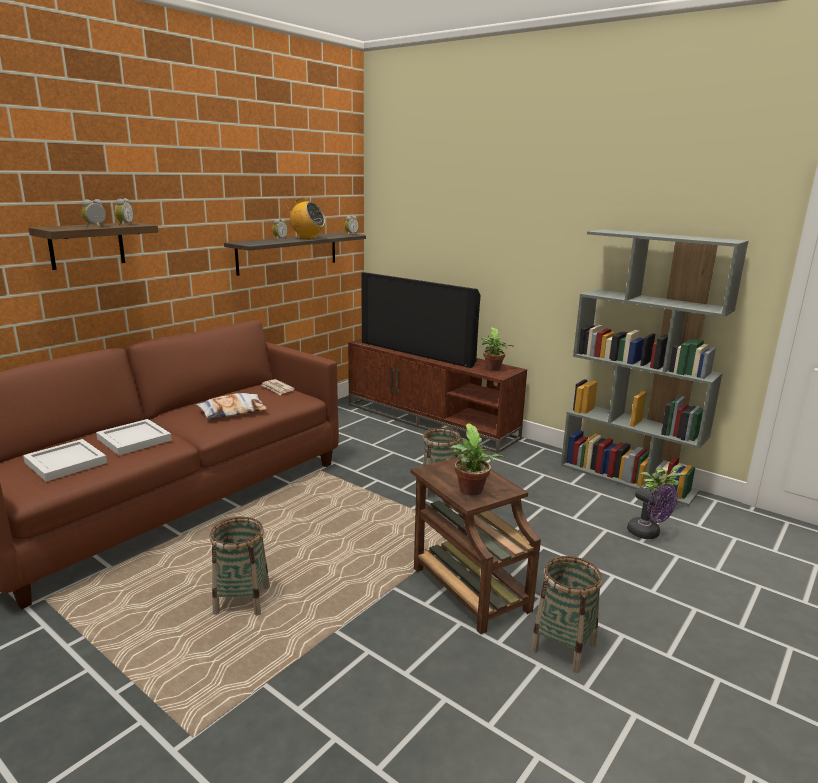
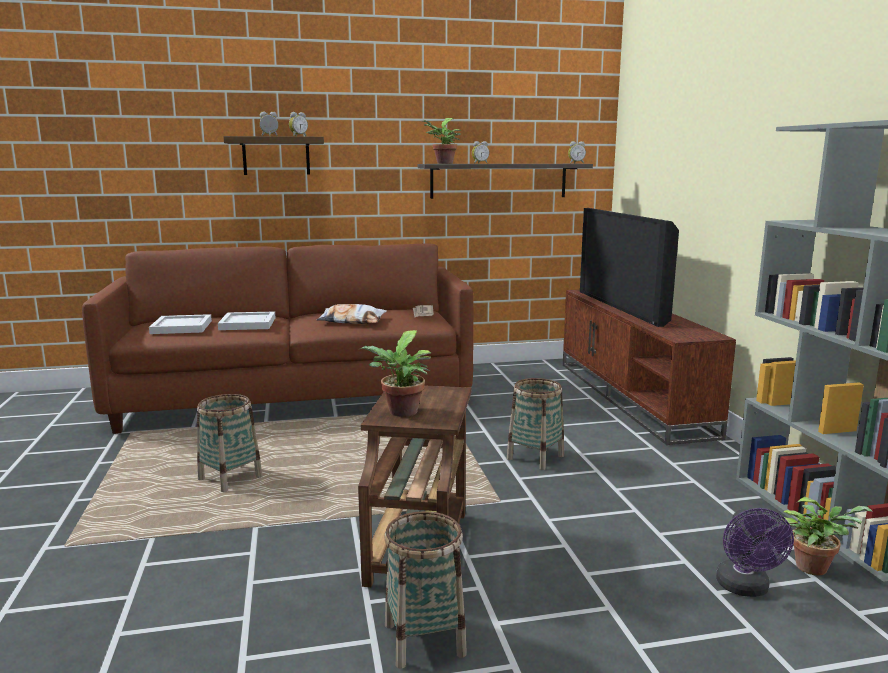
camera: 40 degrees right, 5 degrees down
radio [286,197,325,239] -> none
potted plant [481,327,514,371] -> potted plant moved to [422,118,461,164]

